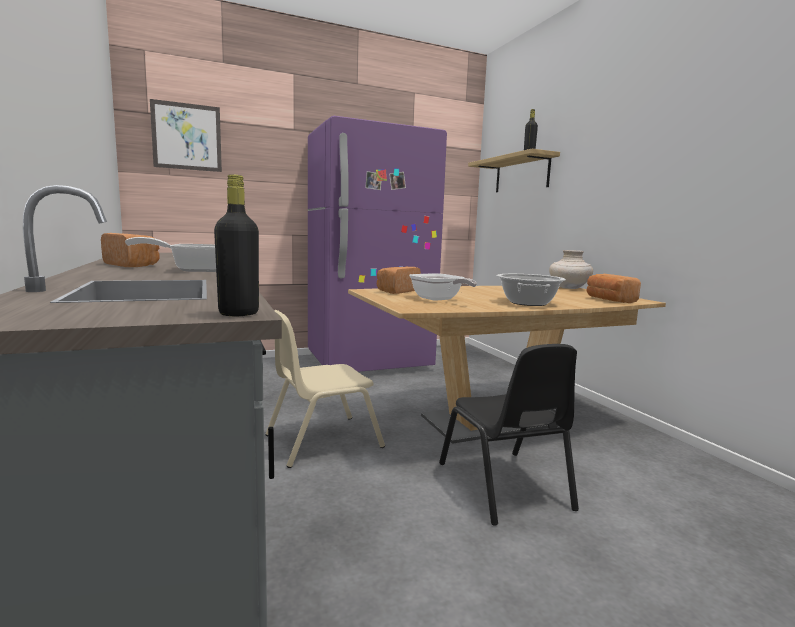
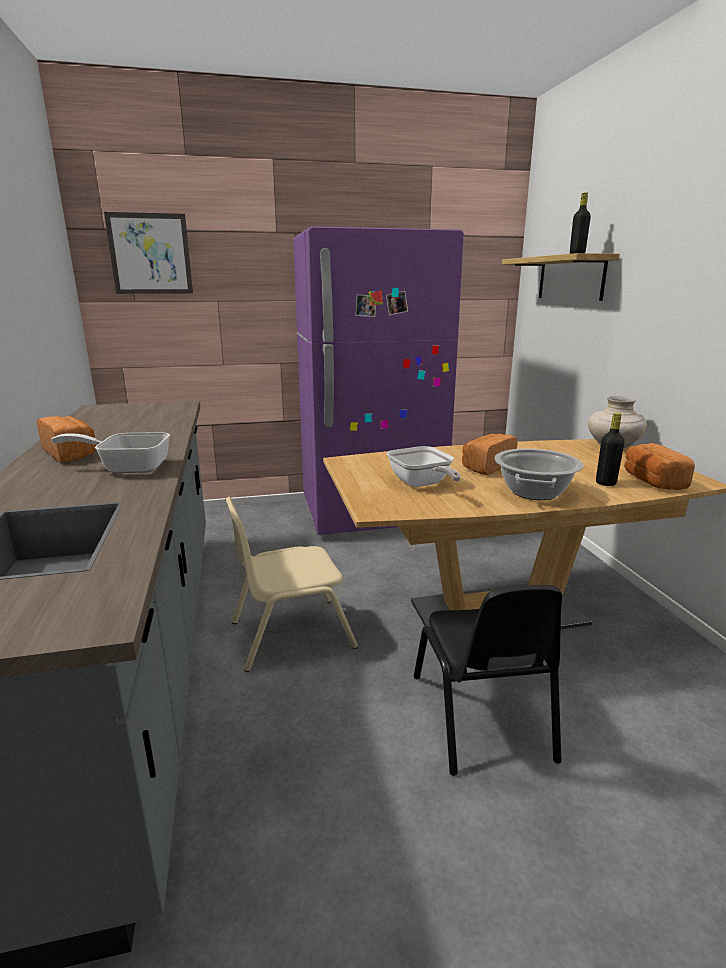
camera: 10 degrees right, 10 degrees up
black bottle [214,174,259,316] -> black bottle moved to [596,413,625,486]
bread [377,267,421,294] -> bread moved to [462,434,517,475]

